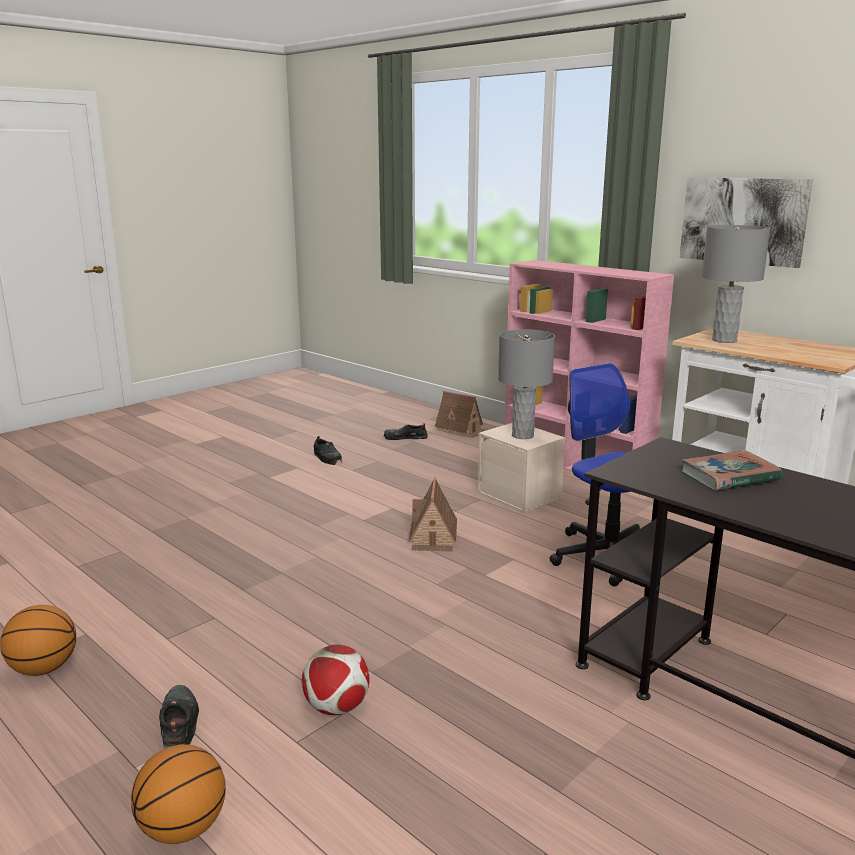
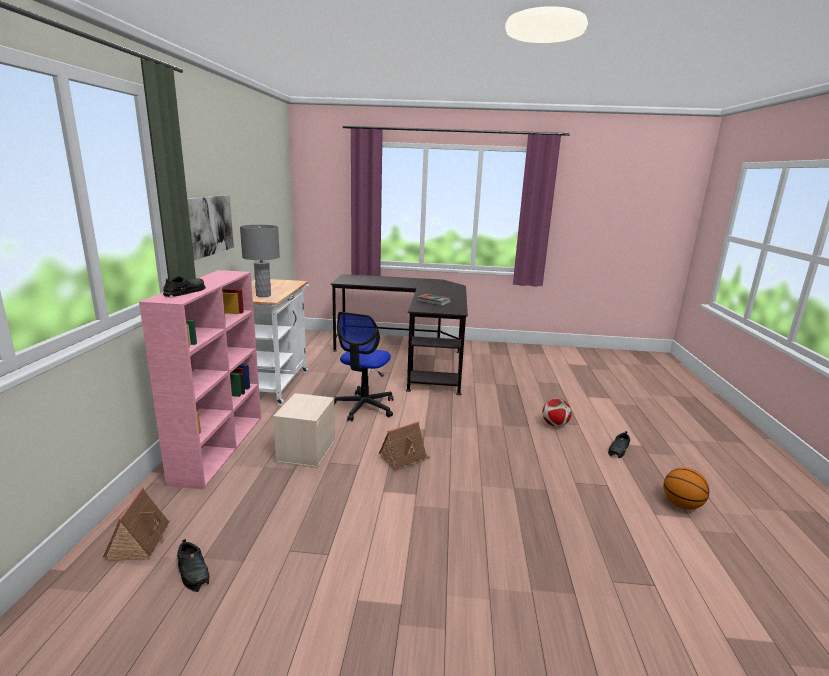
camera: 130 degrees left, 0 degrees up
basketball [131,744,226,844] -> none
black shoe [314,436,342,465] -> black shoe moved to [163,276,206,297]
grey table lamp [498,329,555,439] -> none

